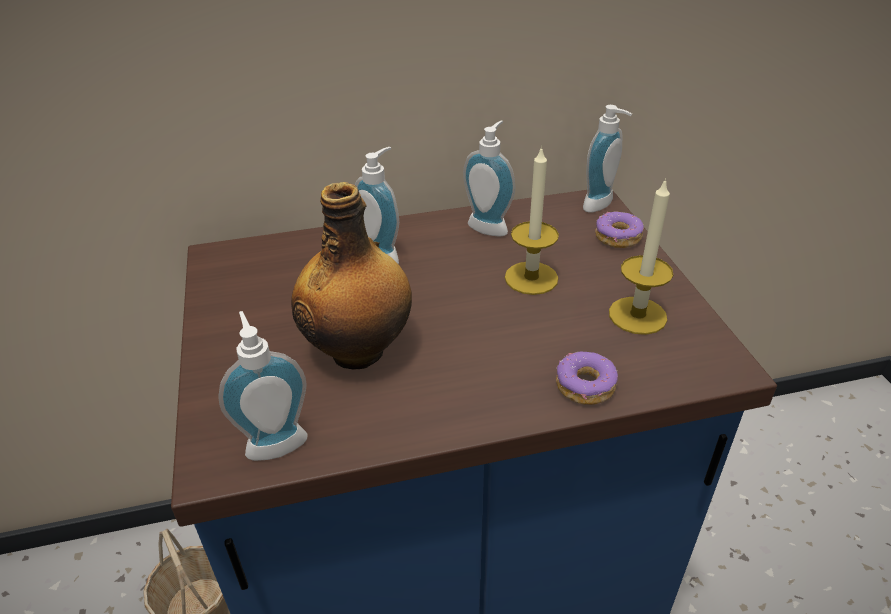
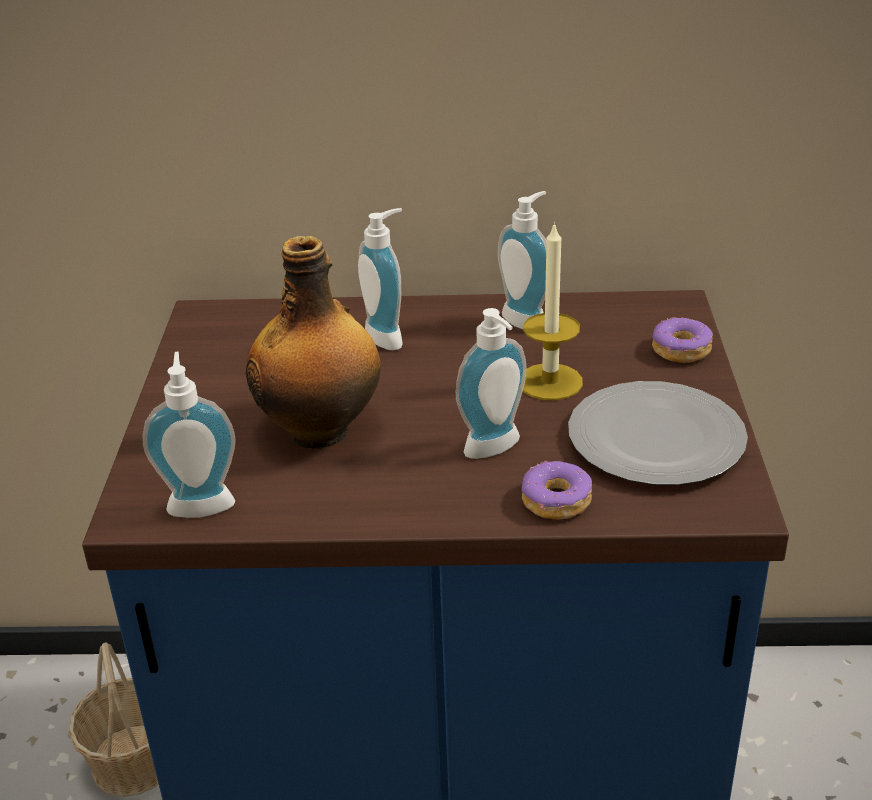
camera: 15 degrees right, 5 degrees down
soap dispenser [583,105,632,213] -> soap dispenser moved to [456,308,526,459]
candle [609,178,673,335] -> plate [568,381,748,485]

